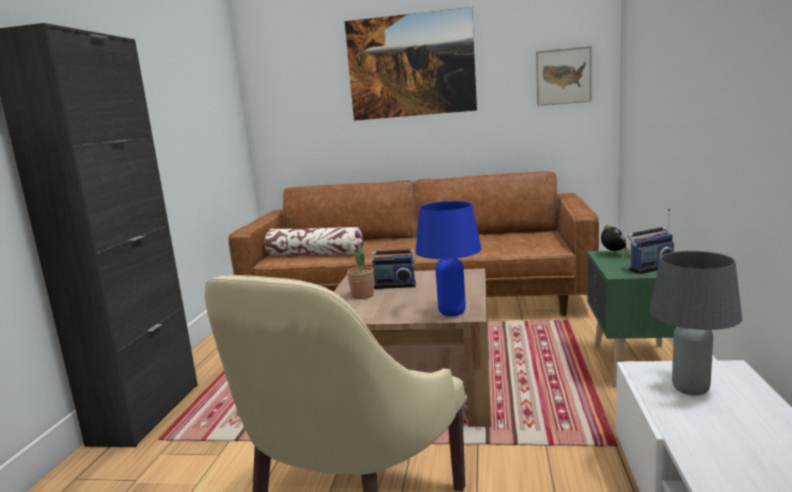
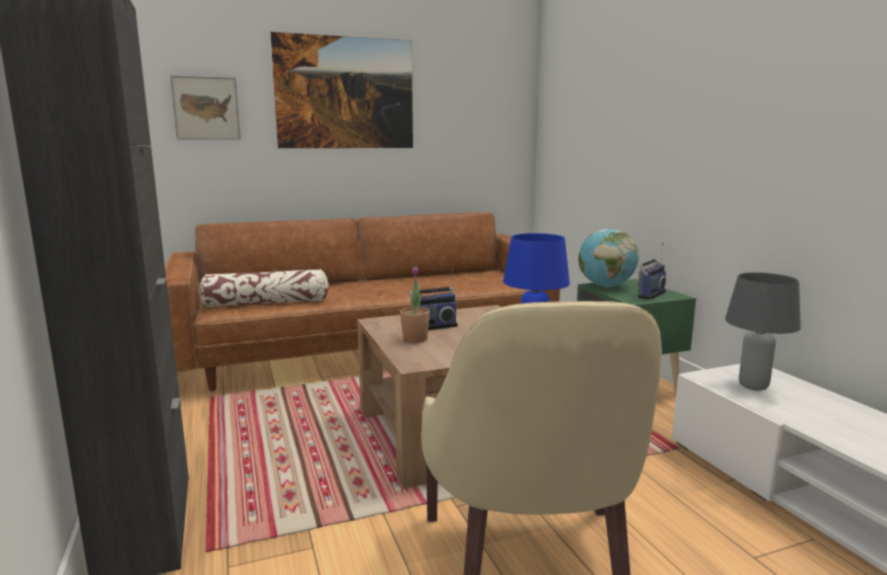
camera: 30 degrees left, 0 degrees up
picture [536,46,592,106] -> picture moved to [170,75,241,140]
alarm clock [601,225,631,254] -> globe [578,229,639,287]

